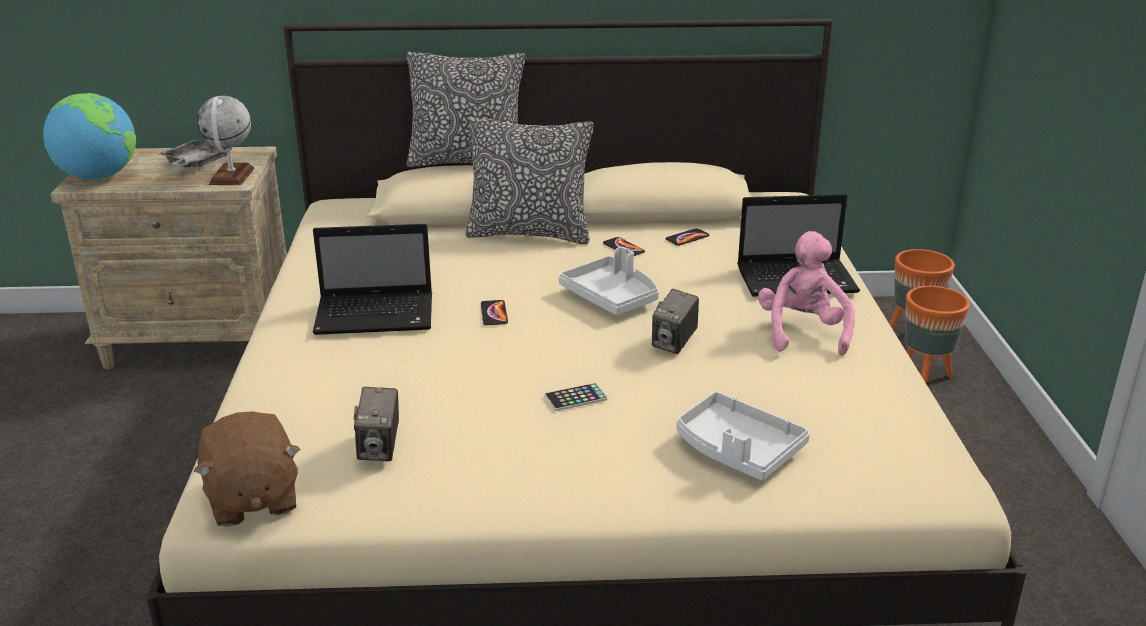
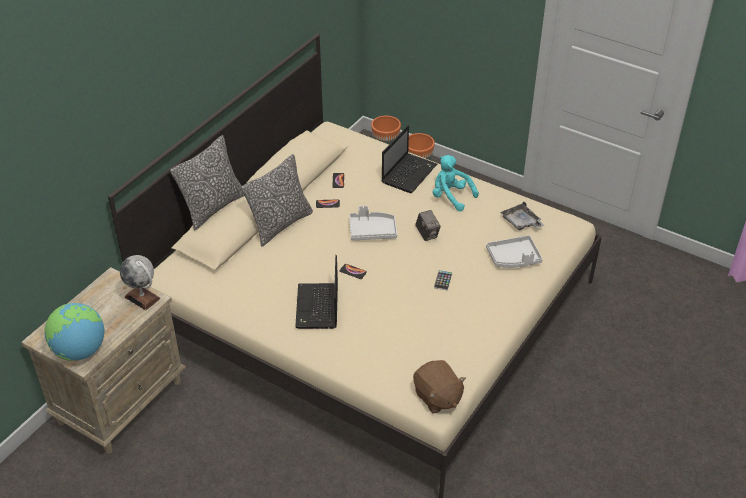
camera: 55 degrees left, 15 degrees up
grey tray [159,139,227,168] -> grey tray moved to [500,201,544,230]
brown plush toy [194,411,300,527] -> brown plush toy turned 45 degrees clockwise [413,360,466,413]
laptop [313,224,432,335] -> laptop turned 150 degrees clockwise [295,255,338,329]
camera [353,387,399,461] -> none
pink plush toy [758,231,855,355] -> turquoise plush toy [433,155,479,212]

